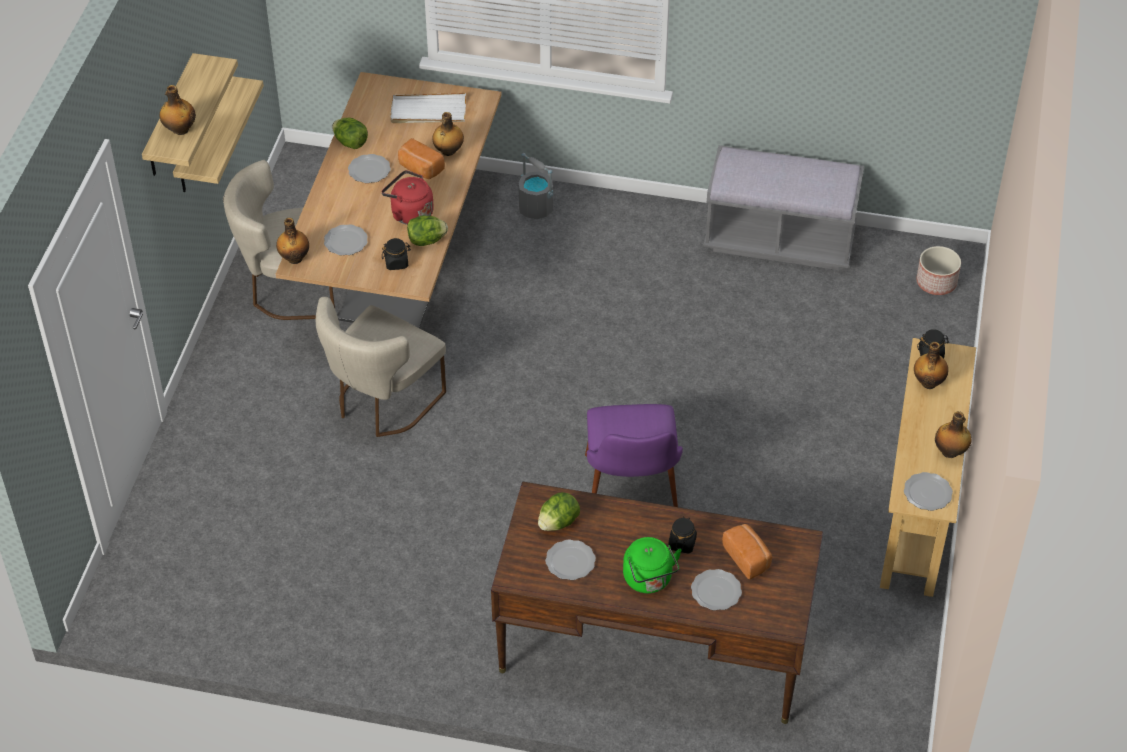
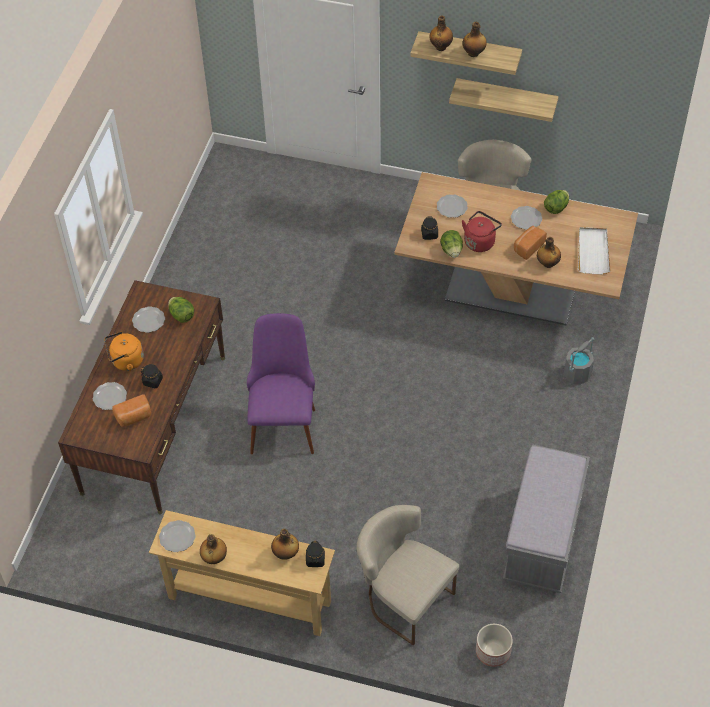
camera: 95 degrees right, 5 degrees up
bottle [276,218,309,264] -> bottle moved to [463,22,487,57]
beige chair [316,297,446,437] -> beige chair moved to [356,505,459,645]
purple chair [585,404,683,507] -> purple chair turned 90 degrees clockwise [247,313,315,454]
green kettle [623,537,682,593] -> orange kettle [104,331,144,371]

